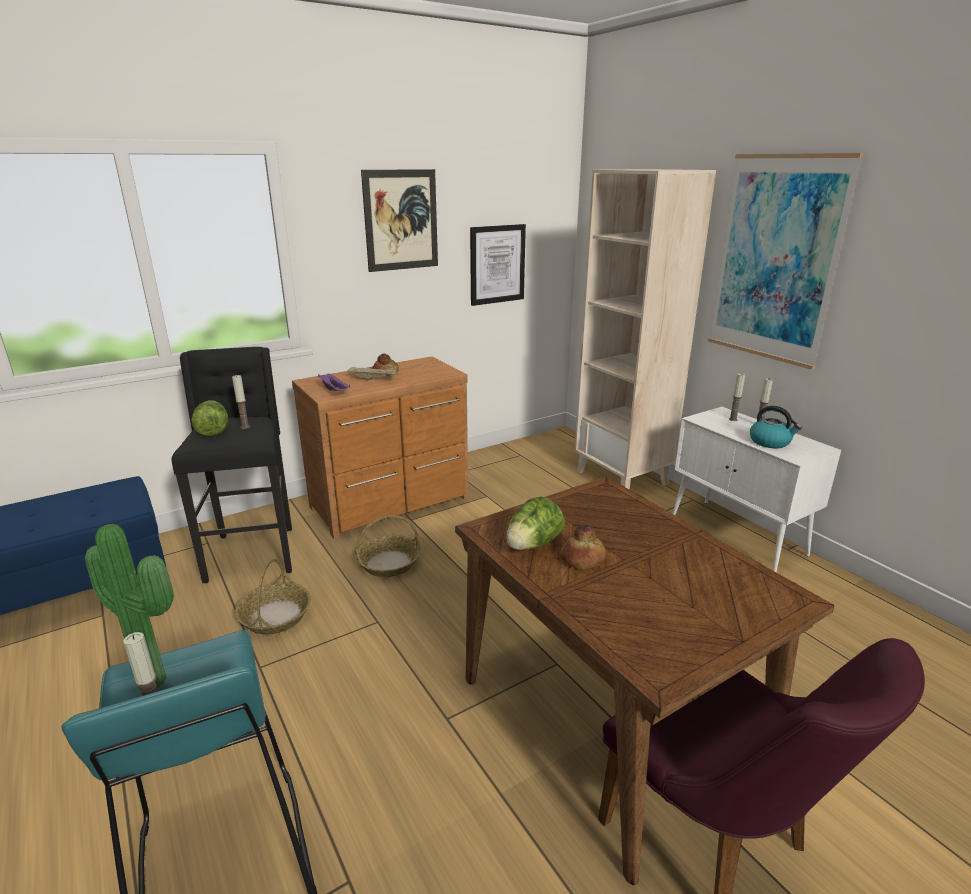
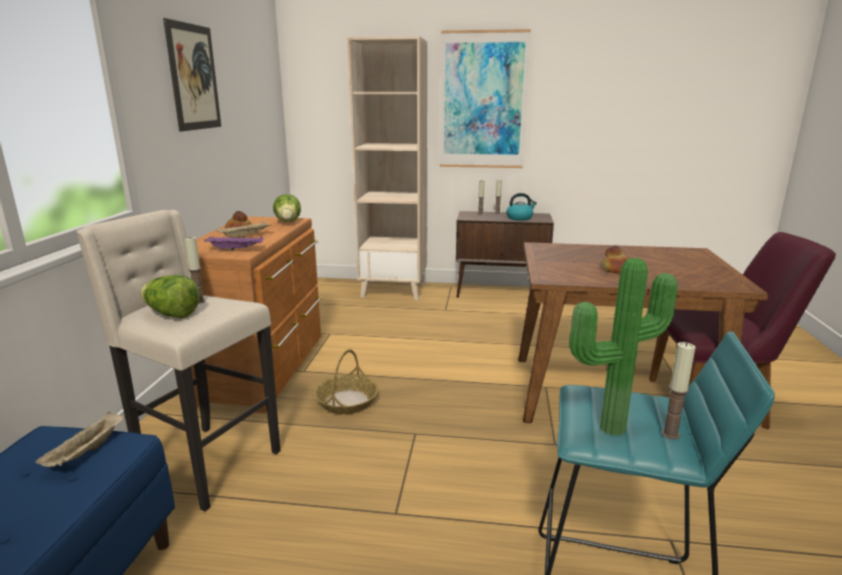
camera: 50 degrees left, 5 degrees down
black stool [172,347,292,583] -> beige stool [76,210,280,512]
basket [235,559,311,634] -> none
picture [470,224,526,306] -> none
lettuce [506,497,565,550] -> lettuce moved to [273,194,301,222]
white cabinet [672,407,841,572] -> brown cabinet [456,211,554,298]
none -> beige tray [35,411,124,467]

